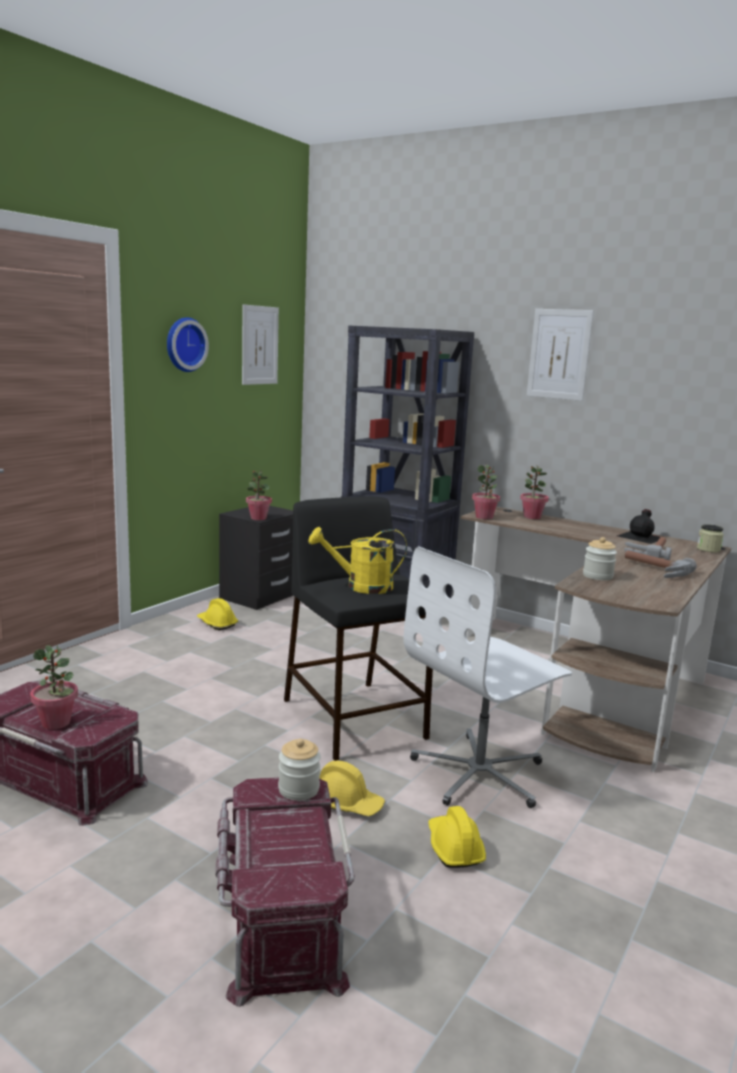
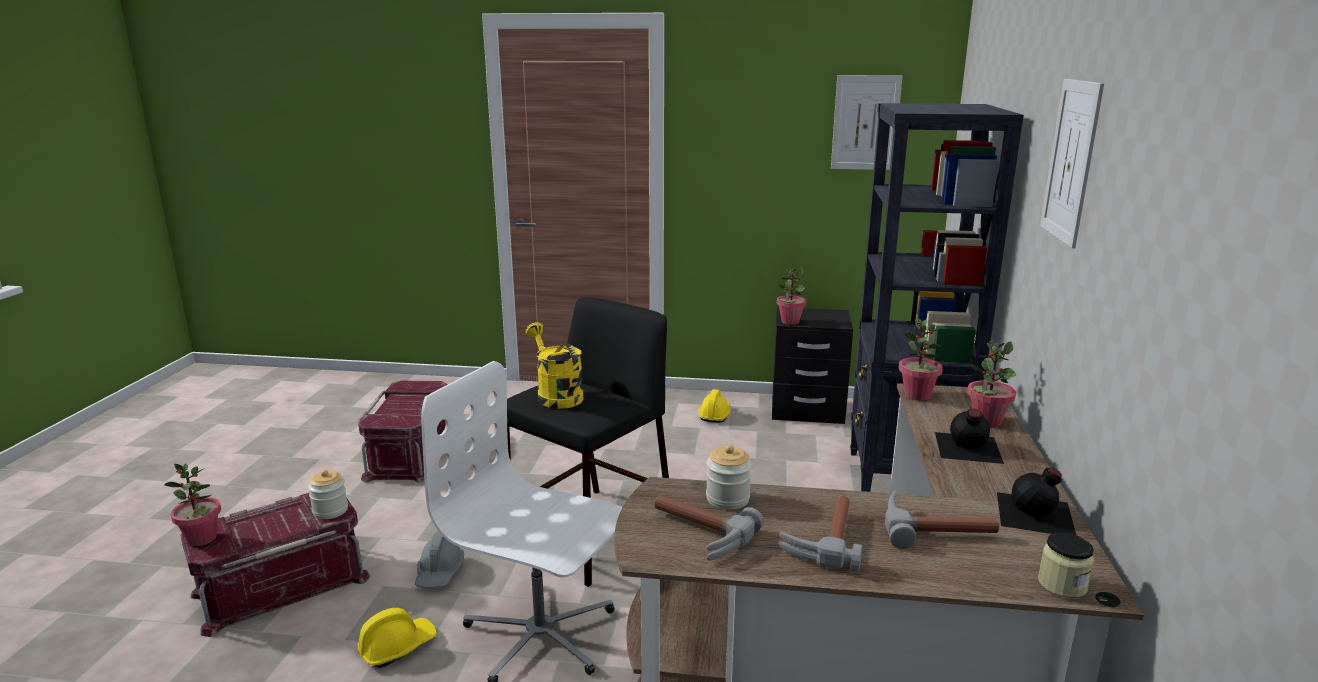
camera: 65 degrees right, 5 degrees up
potted plant [30,645,78,729] -> potted plant moved to [164,463,221,546]
wall clock [167,317,209,372] -> none
yellow hard hat [319,761,385,816] -> grey hard hat [415,531,464,588]
none -> hammer [655,495,764,561]
none -> black bottle [935,409,1004,464]

